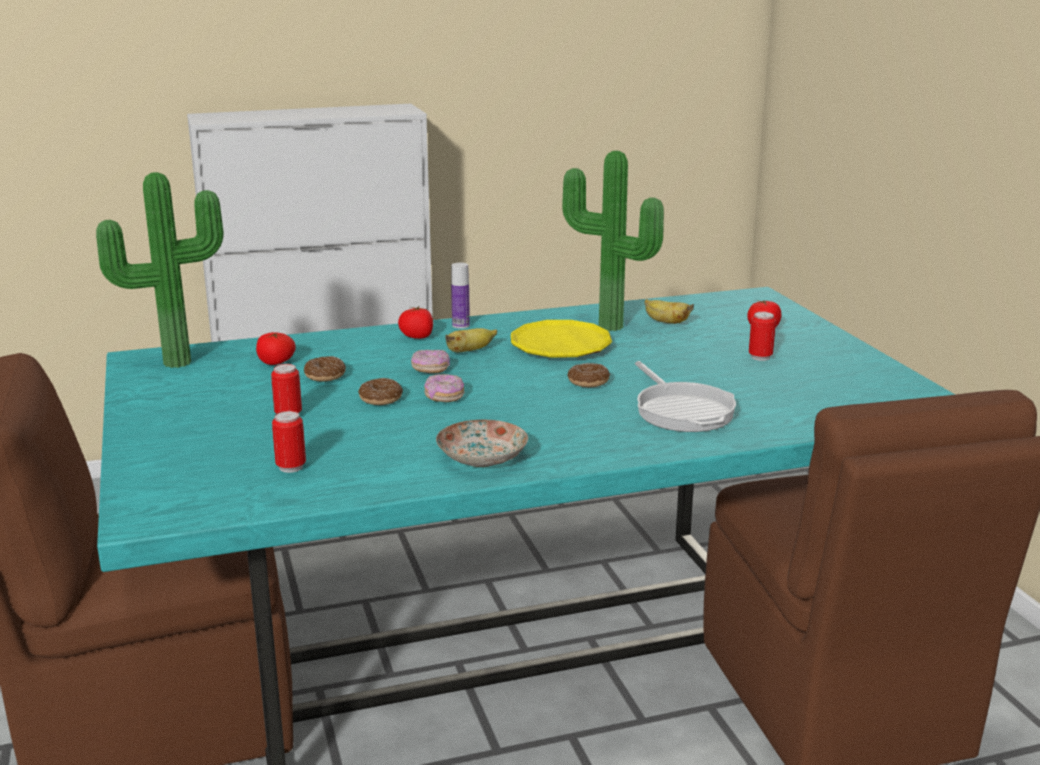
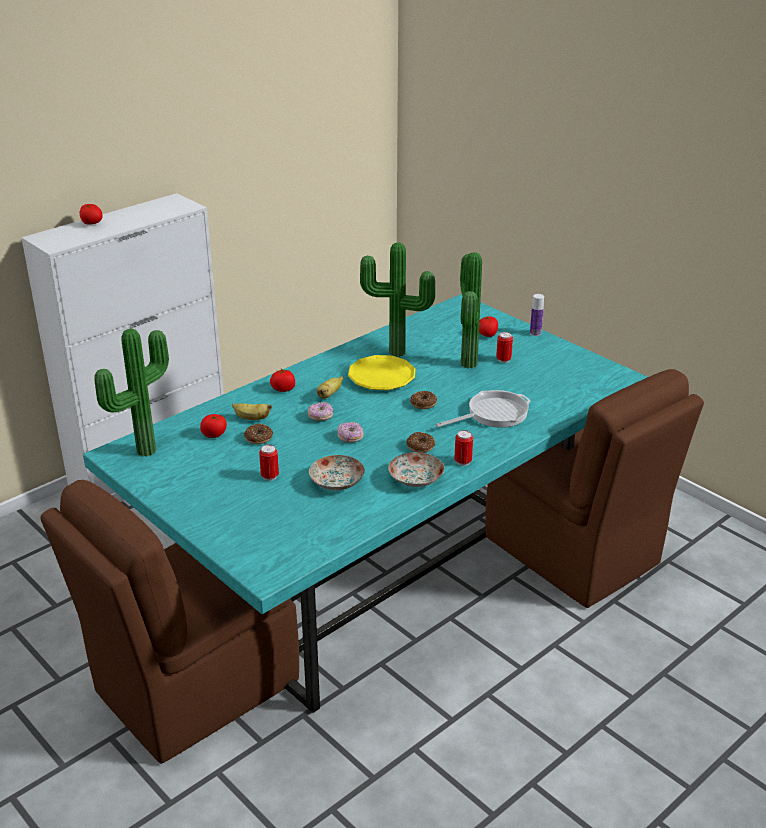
camera: 25 degrees left, 10 degrees up
can [272,411,306,473] -> can moved to [454,430,473,466]
donut [358,378,403,405] -> donut moved to [406,432,435,453]
bottle [451,263,470,329] -> bottle moved to [530,294,544,336]
frying pan [635,361,736,432] -> frying pan turned 75 degrees counterclockwise [436,390,531,427]
banana [645,299,694,324] -> banana moved to [232,403,272,420]
none -> tomato [80,204,103,225]
none -> plate [309,455,365,490]
none -> potted plant [460,252,482,369]

